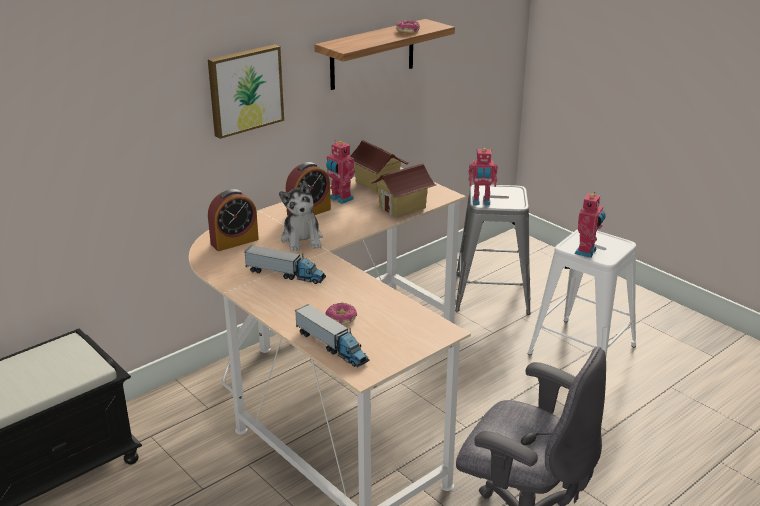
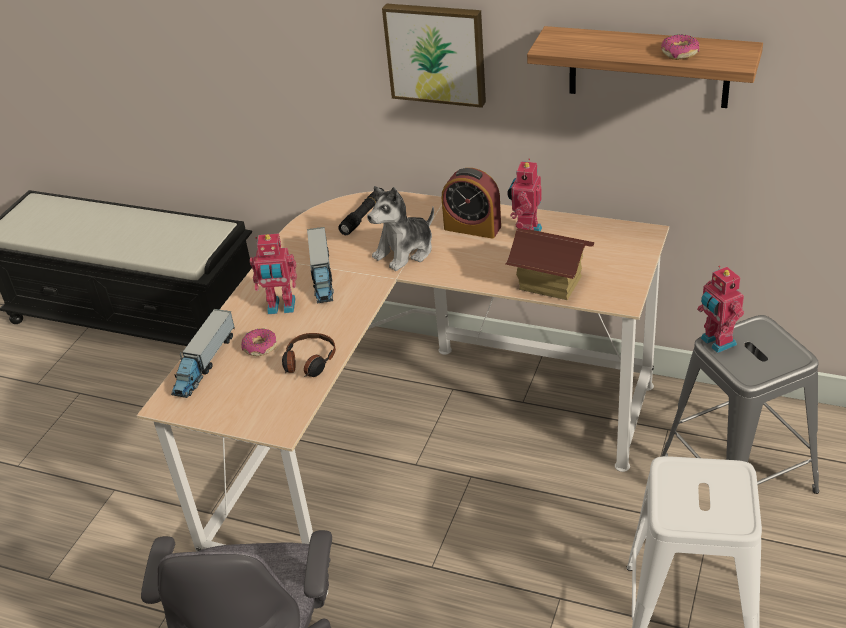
camera: 65 degrees right, 10 degrees up
alarm clock [208,189,259,251] -> black flashlight [338,188,384,235]
toy house [350,140,409,193] -> none
toy robot [574,192,606,258] -> toy robot moved to [250,234,297,314]
none -> headphones [282,333,336,377]

